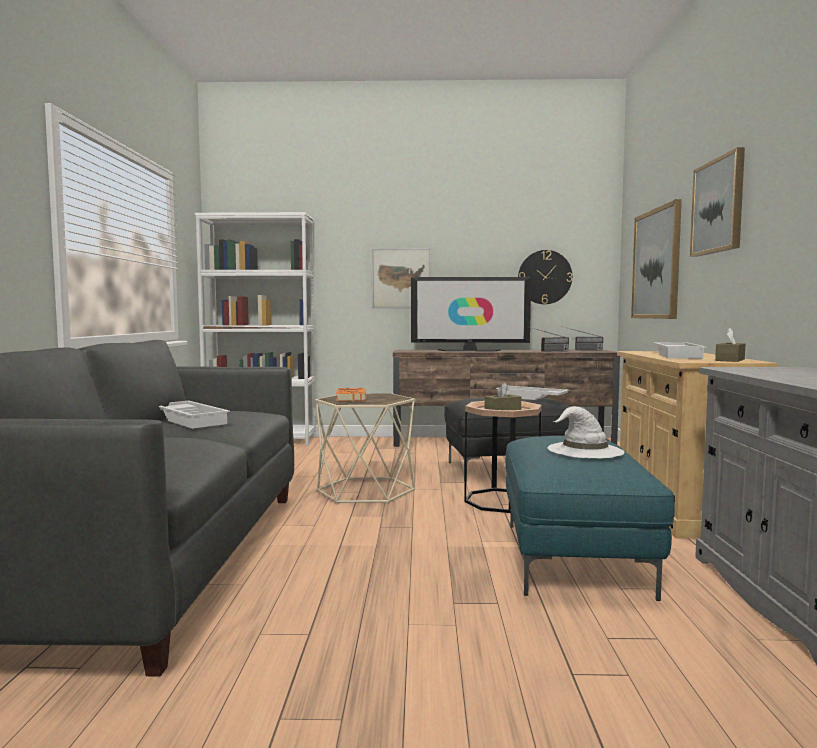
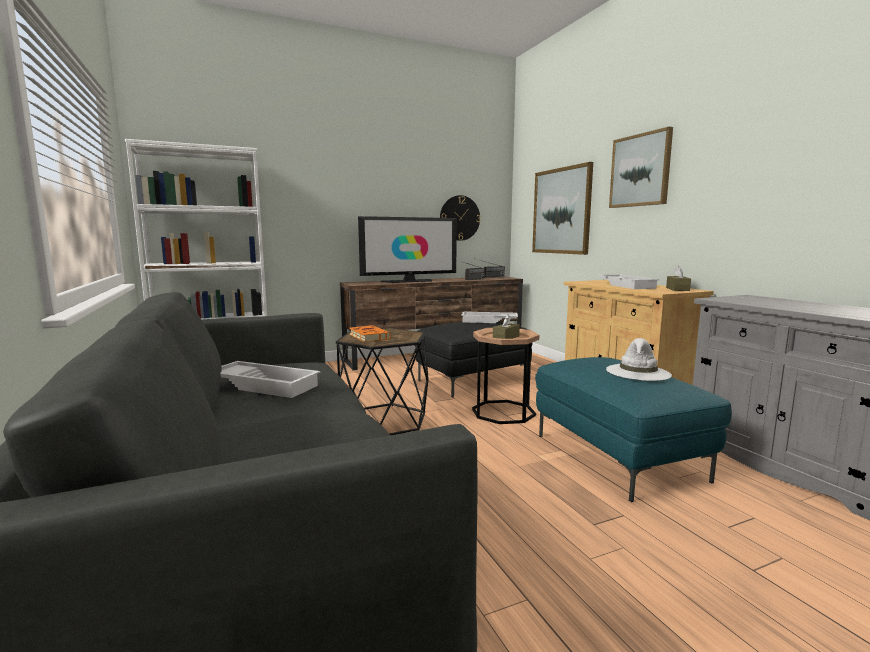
camera: 25 degrees left, 5 degrees up
beige side table [315,393,415,504] -> black side table [336,328,429,435]
picture [371,248,431,309] -> none

